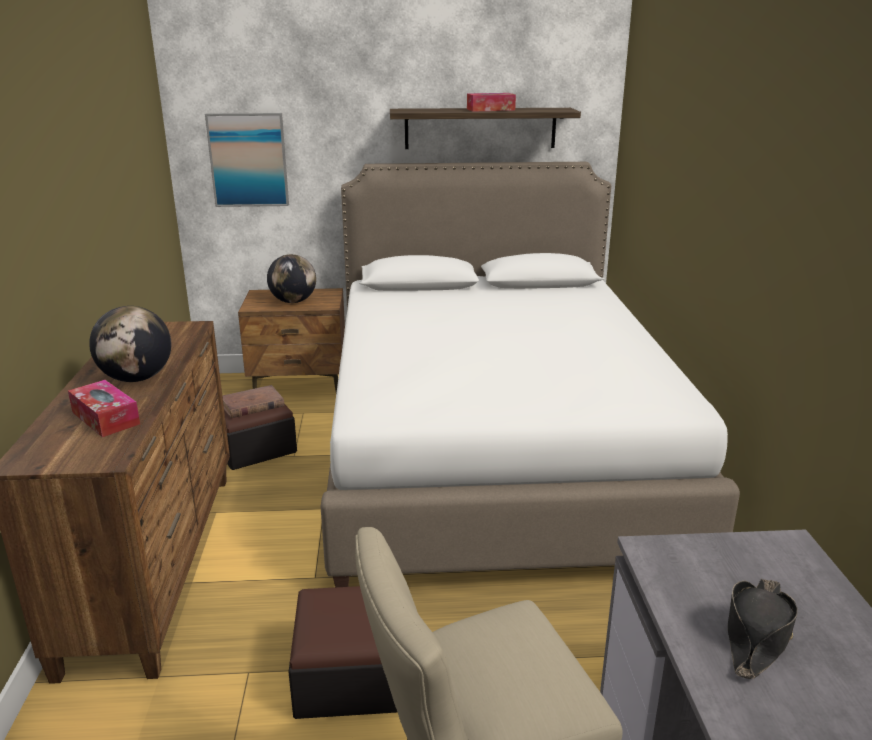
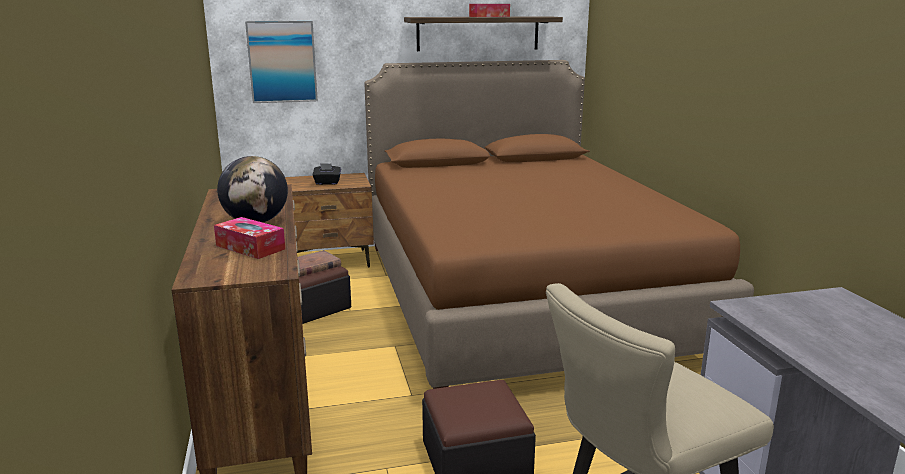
camera: 10 degrees left, 5 degrees down
globe [267,254,316,303] -> black tissue box [313,163,341,185]
white bed [320,162,740,587] -> brown bed [364,60,754,389]
black hat [728,579,798,679] -> none

